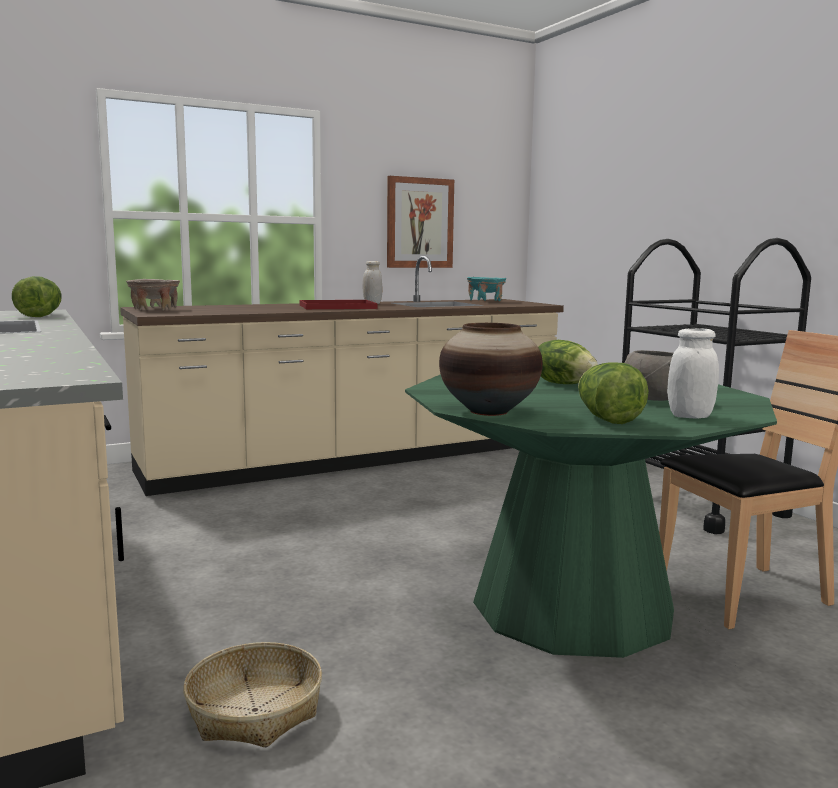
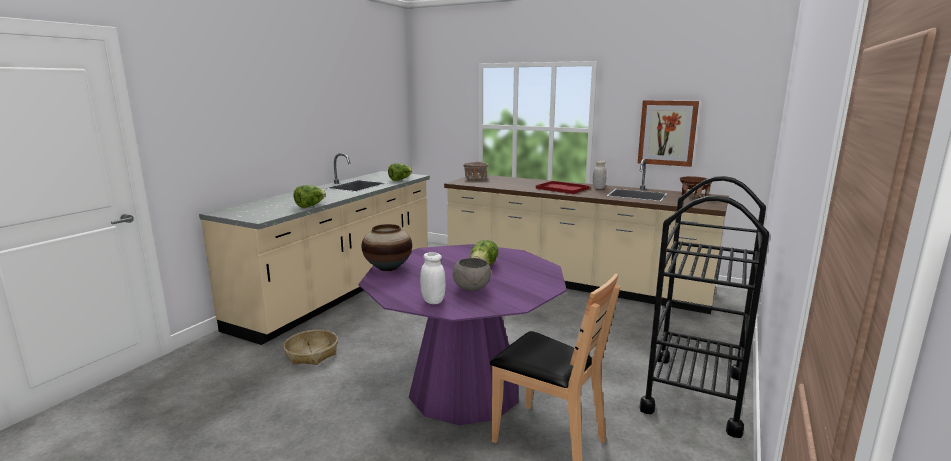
camera: 55 degrees right, 5 degrees up
green dining table [405,374,777,658] -> purple dining table [359,244,567,425]
turquoise bowl [467,277,506,301] -> brown bowl [680,176,712,198]
lettuce [578,362,649,424] -> lettuce moved to [294,185,326,208]

